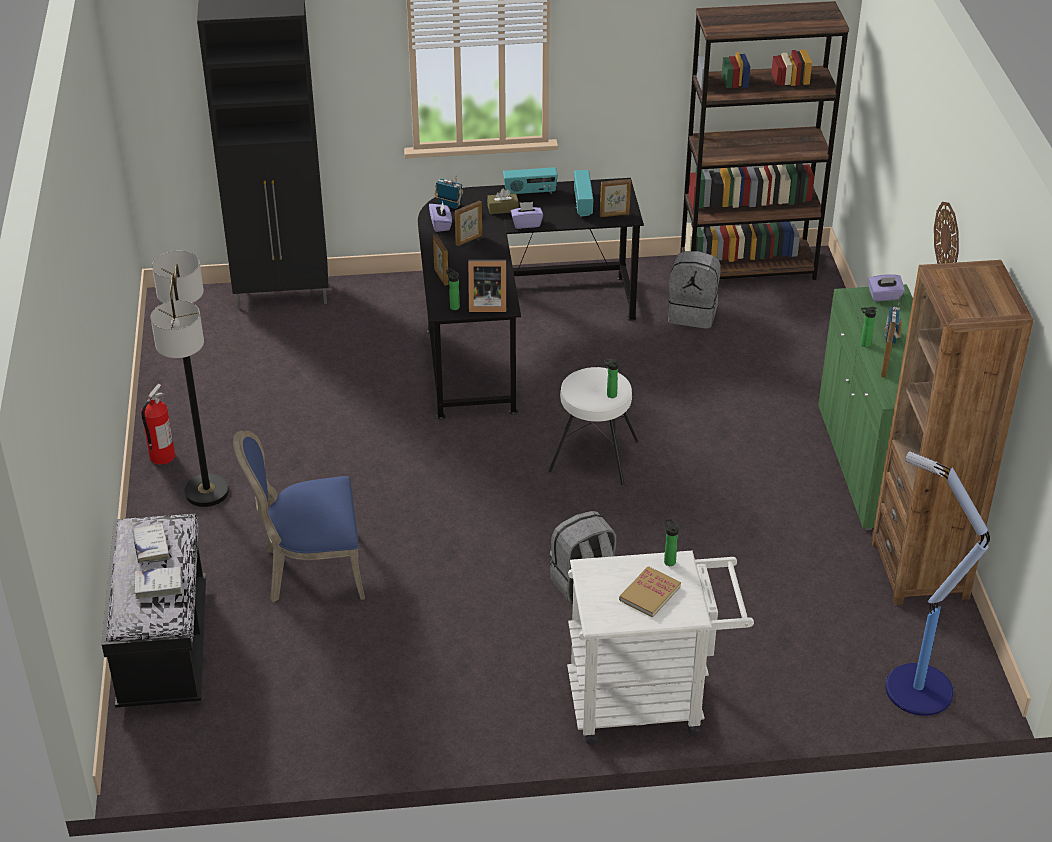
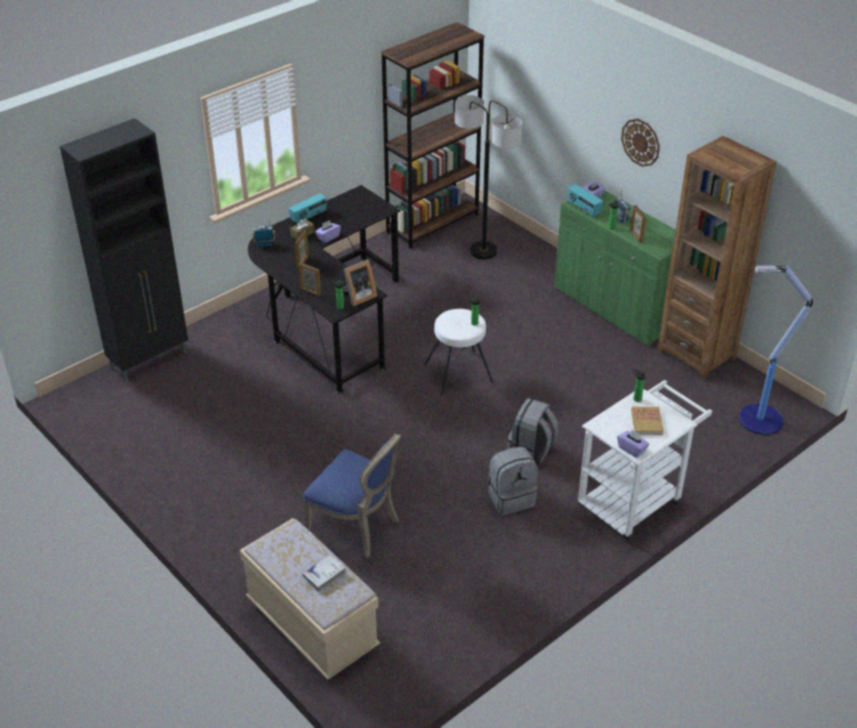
camera: 35 degrees left, 0 degrees up
black bench [102,513,206,707] -> beige bench [240,518,380,680]
white book [133,523,170,564] -> none
fire extinguisher [141,384,175,465] -> none
floor lamp [151,251,229,507] -> floor lamp moved to [455,95,523,259]
blue chair [233,431,365,602] -> blue chair turned 105 degrees counterclockwise [302,433,401,558]
purple tissue box [429,202,452,232] -> purple tissue box moved to [617,430,649,458]
radio [574,170,593,217] -> radio moved to [568,184,604,217]
picture frame [600,179,631,217] -> none
grey backpack [667,251,721,329] -> grey backpack moved to [488,447,538,515]

